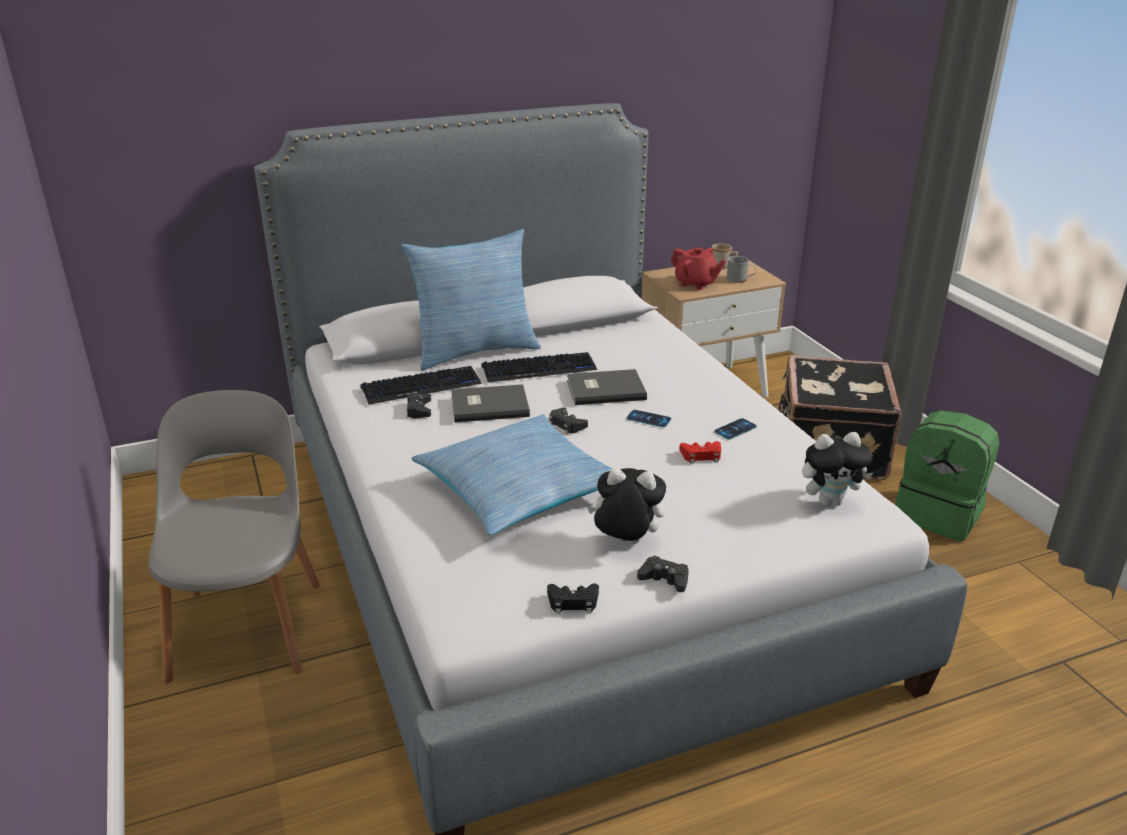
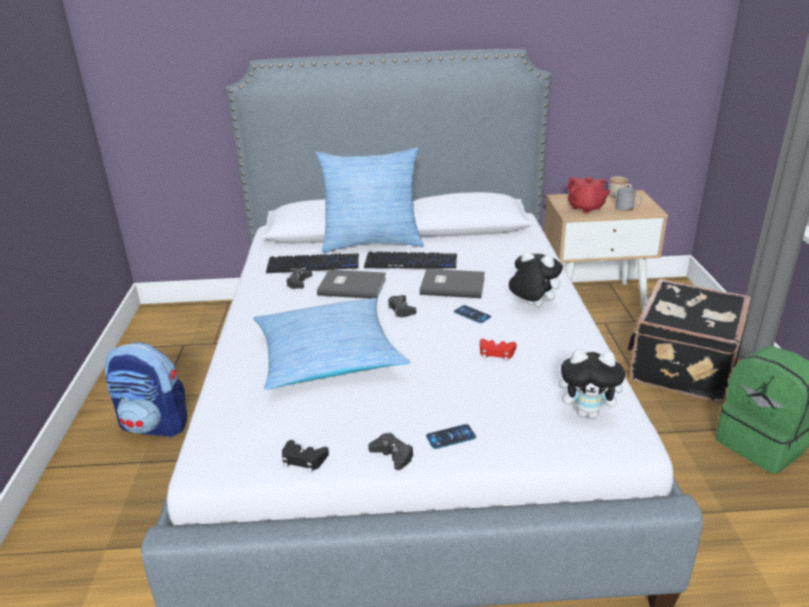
camera: 20 degrees right, 0 degrees up
grey chair [148,390,320,683] -> backpack [105,342,188,437]
plush toy [587,468,666,544] -> plush toy moved to [508,250,563,307]
phone [714,418,757,439] -> phone moved to [426,424,476,449]

